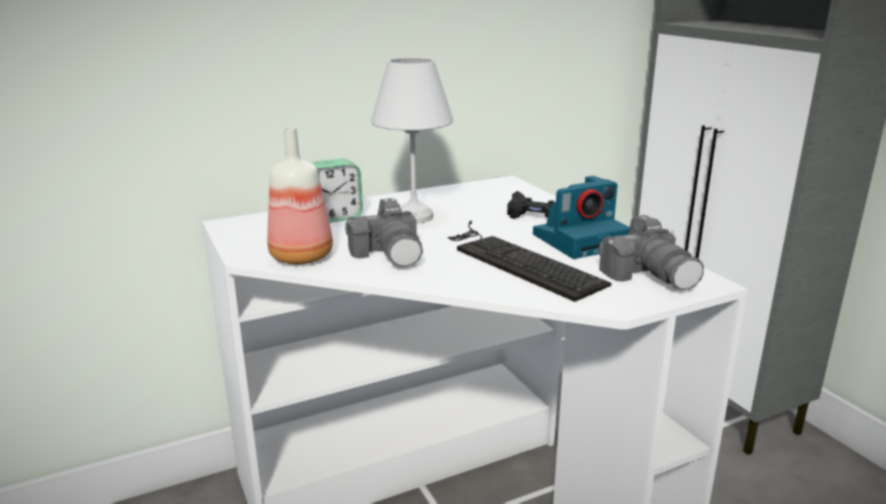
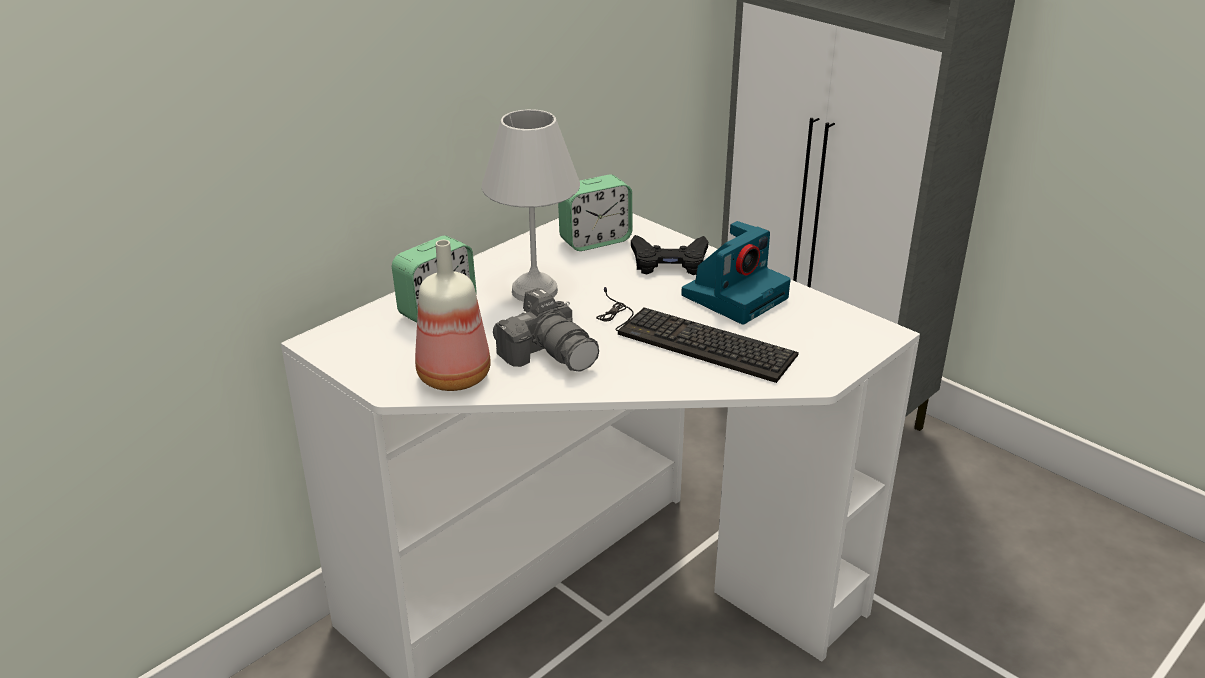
camera: 20 degrees left, 10 degrees up
camera [598,215,704,290] -> none
none -> alarm clock [558,175,632,251]

